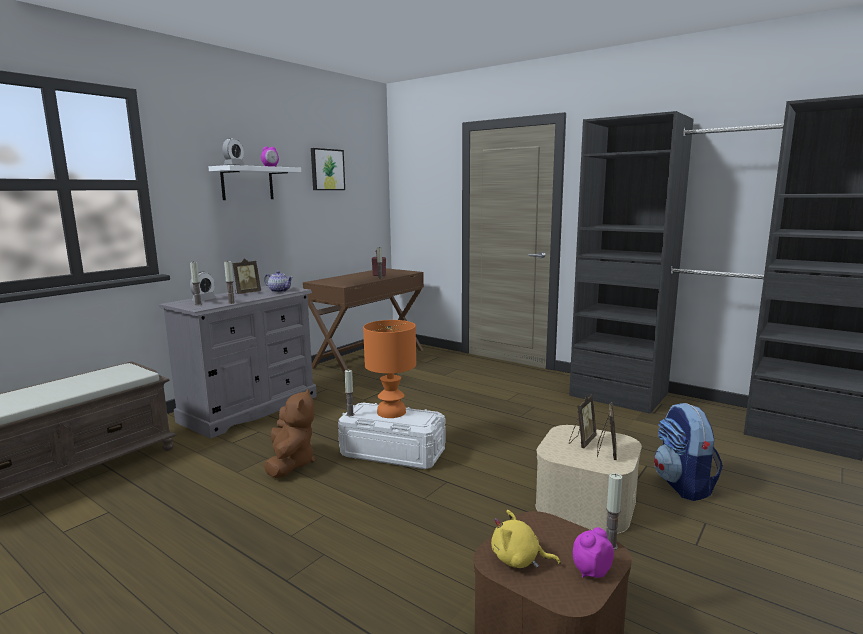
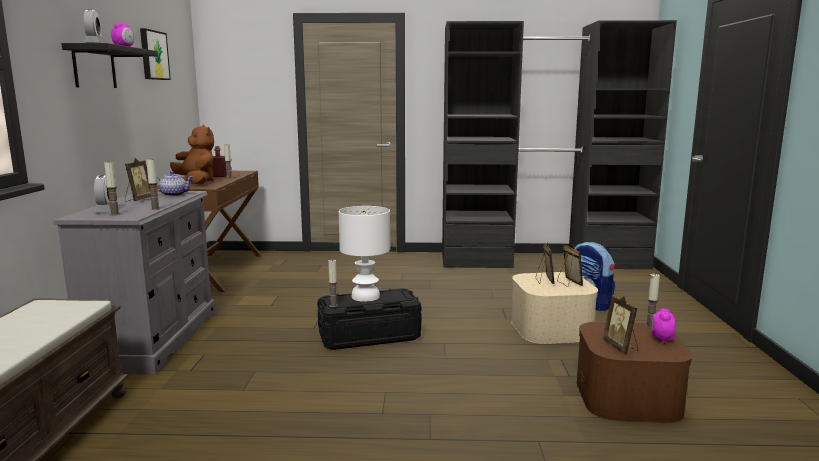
camera: 35 degrees left, 0 degrees up
white shelf [209,165,301,200] -> black shelf [61,43,158,88]
brown plush toy [264,389,315,478] -> brown plush toy moved to [170,125,214,185]
white storage box [338,402,446,469] -> black storage box [317,288,421,350]
orange table lamp [363,320,416,418] -> white table lamp [339,206,390,302]
yellow plush toy [491,510,560,568] -> picture frame [603,295,638,353]

